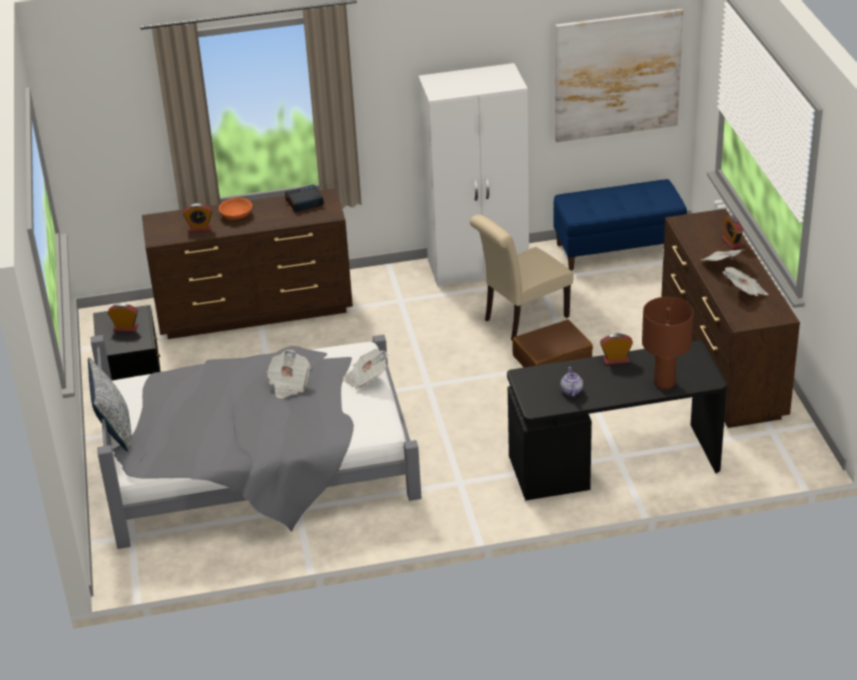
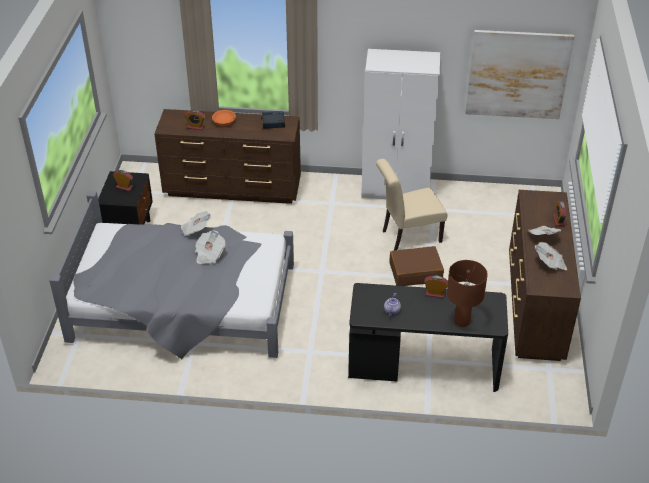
camera: 15 degrees right, 5 degrees up
pillow [88,357,132,452] -> none
newspaper [343,349,388,390] -> newspaper moved to [181,211,211,236]
blue bench [553,179,687,271] -> none

